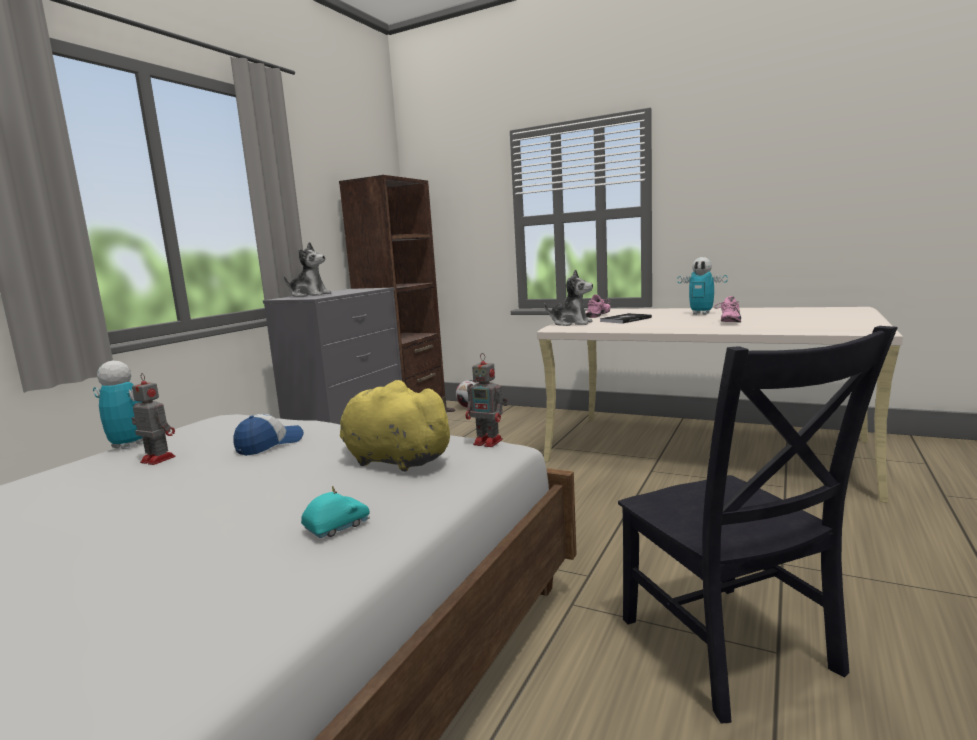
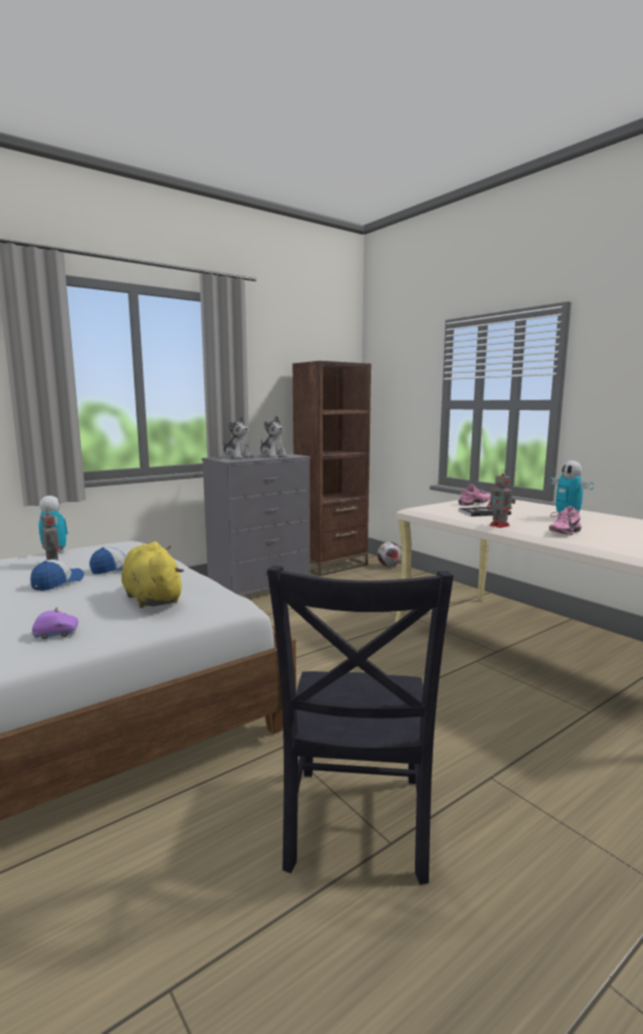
camera: 25 degrees right, 0 degrees up
turquoise toy car [301,486,370,538] -> purple toy car [32,607,78,639]
toy robot [466,353,508,447] -> toy robot moved to [487,469,516,528]
plush toy [544,269,593,326] -> plush toy moved to [260,416,288,458]
none -> cap [30,560,84,591]

